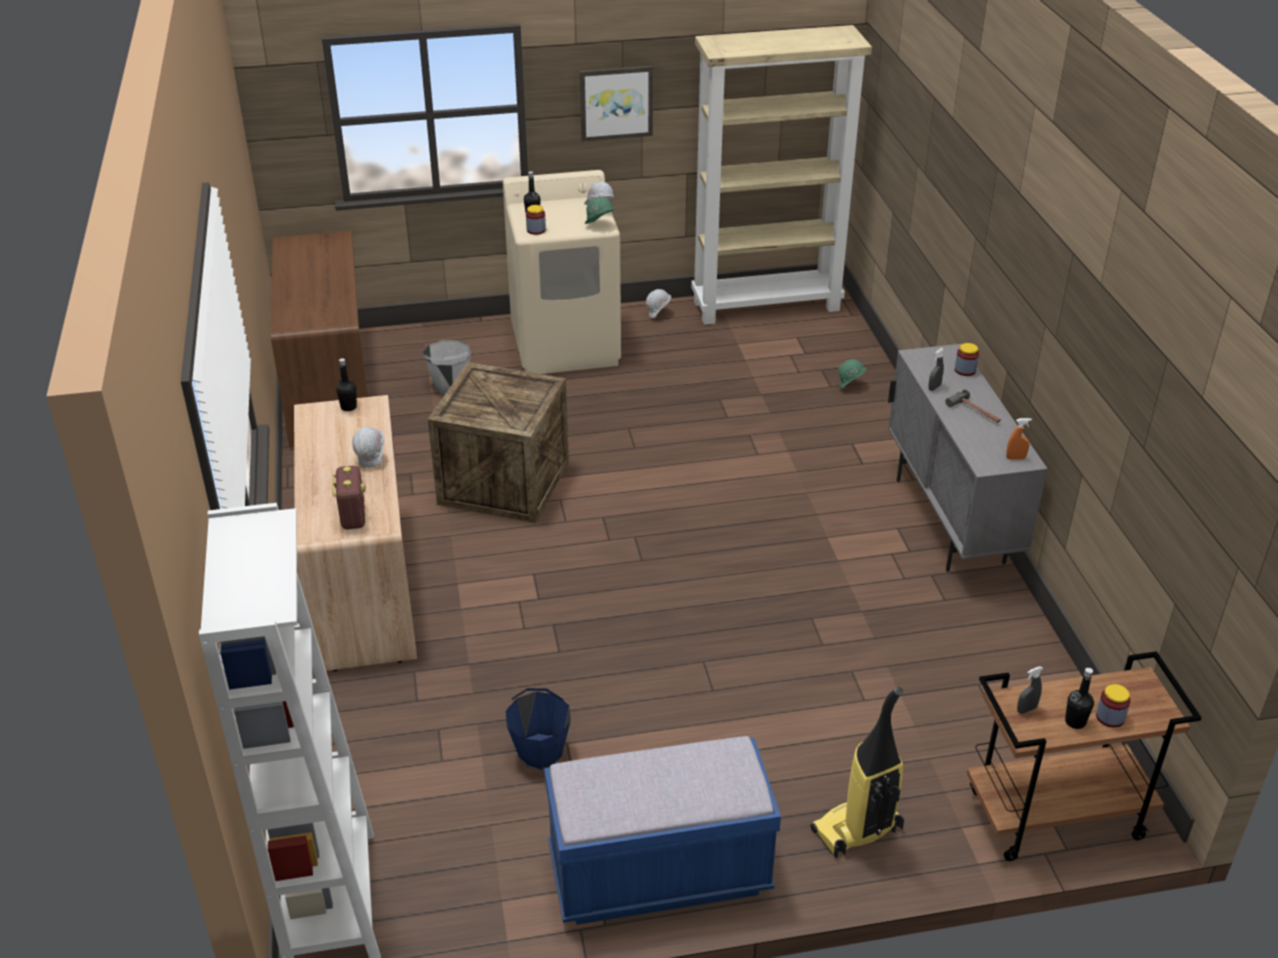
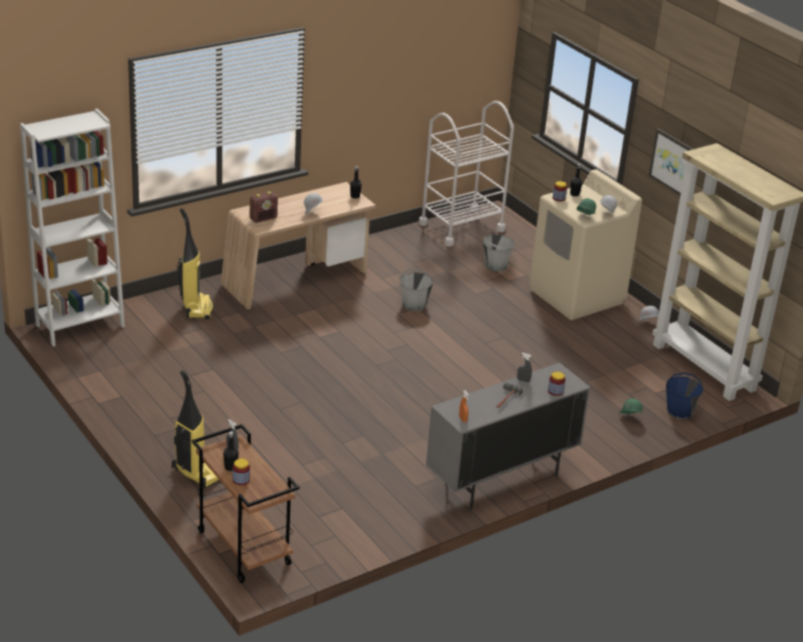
camera: 65 degrees right, 5 degrees down
brown desk [271,230,368,447] -> white cart [419,101,514,247]
crate [428,362,569,523] -> grey bucket [399,269,433,311]
blue bucket [506,688,571,770] -> blue bucket moved to [666,372,703,419]
blue bench [544,736,781,925] -> none
none -> vacuum cleaner [177,208,214,320]

